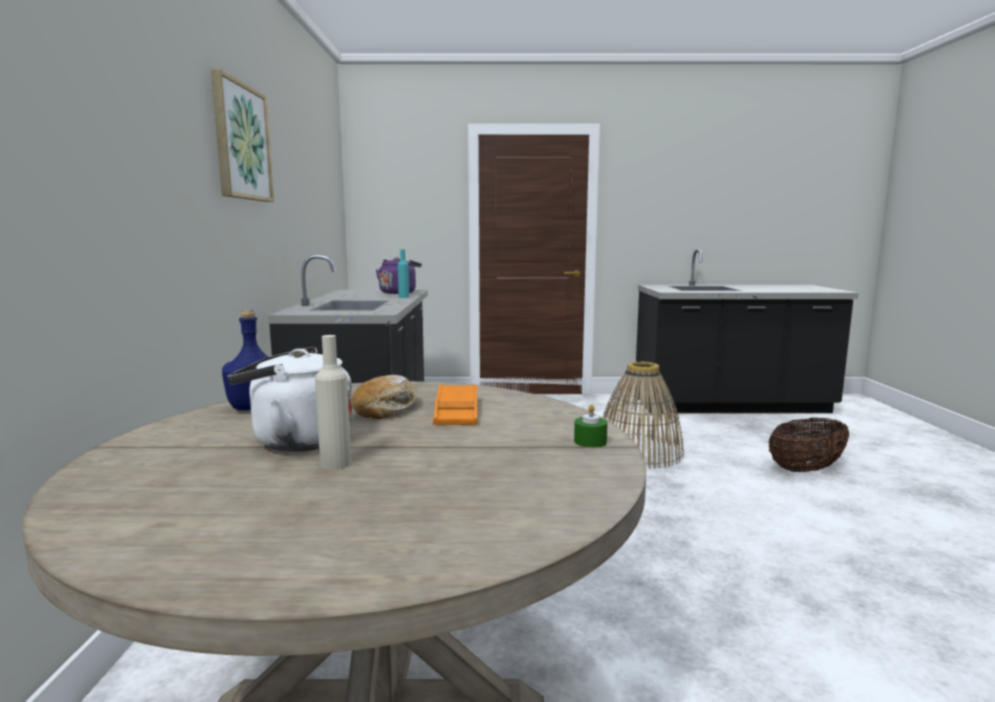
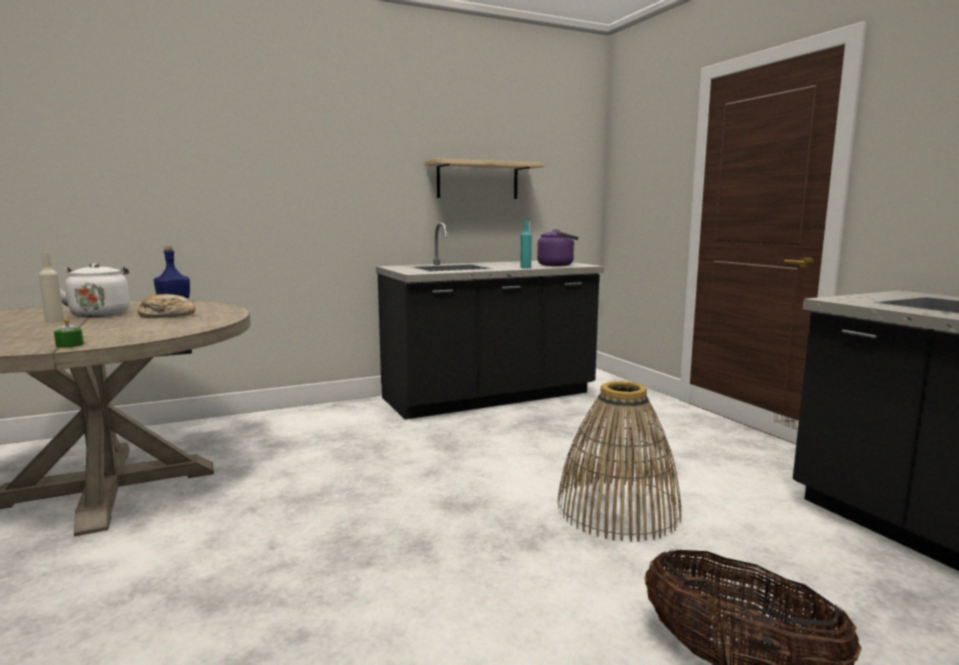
camera: 65 degrees right, 0 degrees up
picture [211,69,274,202] -> none
orange tray [433,384,477,425] -> none
none -> shelf [424,159,544,199]

